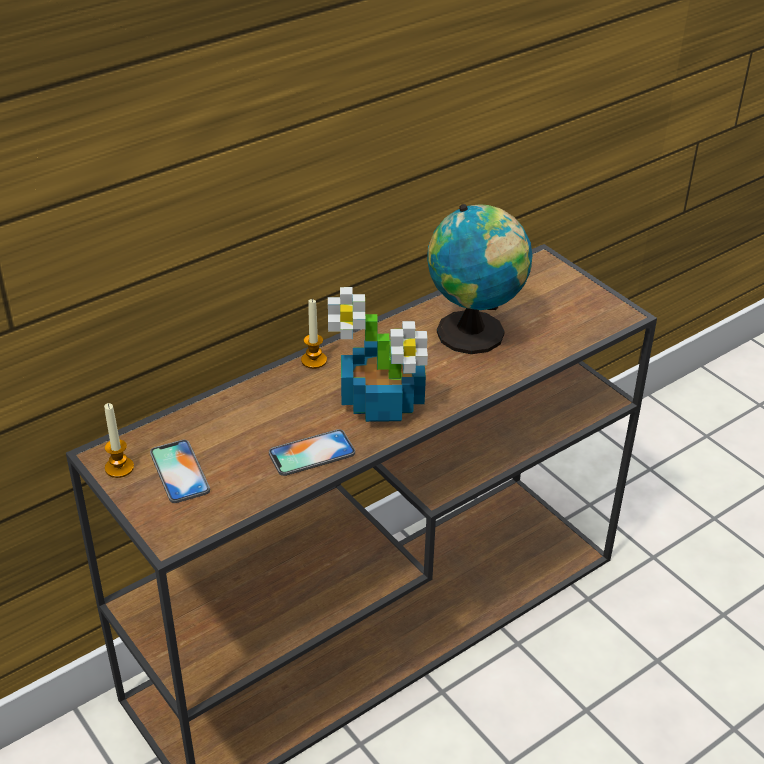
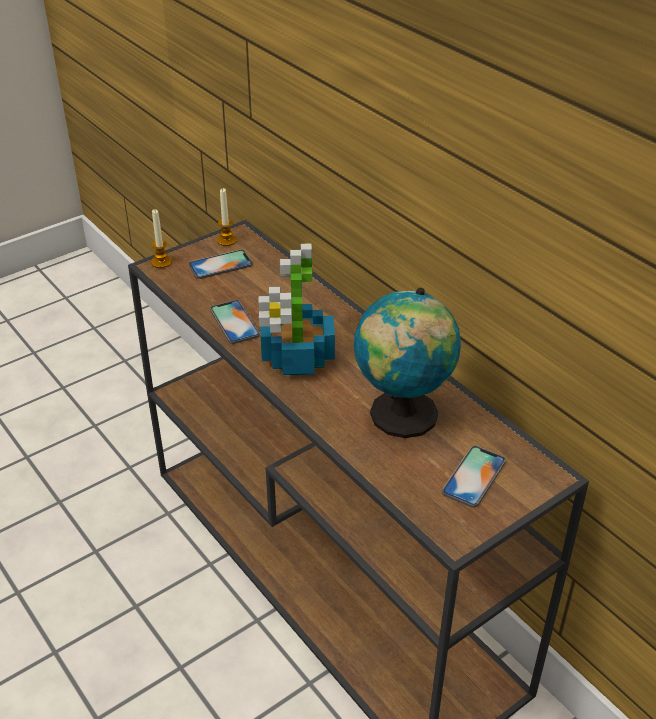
camera: 90 degrees right, 0 degrees up
candle [301,299,327,369] -> candle moved to [151,209,172,268]
none -> phone [442,446,506,508]

